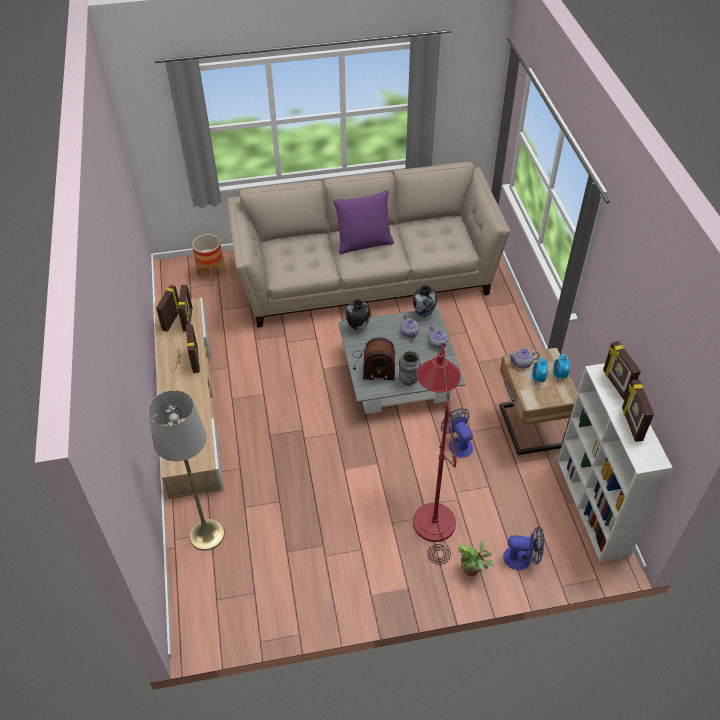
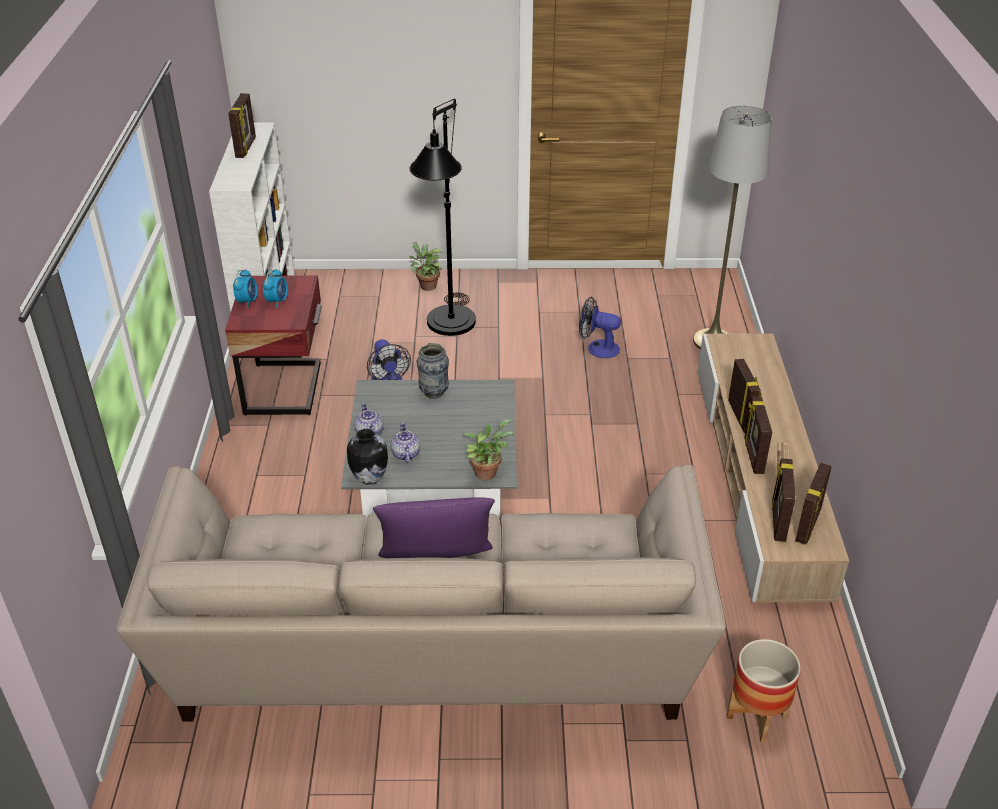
camera: 170 degrees left, 10 degrees down
vase [346,299,370,332] -> potted plant [464,419,513,481]
radio [352,338,395,380] -> none
red floor lamp [413,343,461,565] -> black floor lamp [410,99,476,336]
beige nightstand [499,348,578,455] -> red nightstand [225,275,322,415]
fan [503,526,544,570] -> fan moved to [579,297,621,358]
teapot [508,348,540,369] -> none
picture frame [603,341,641,400] -> picture frame moved to [728,359,762,433]

